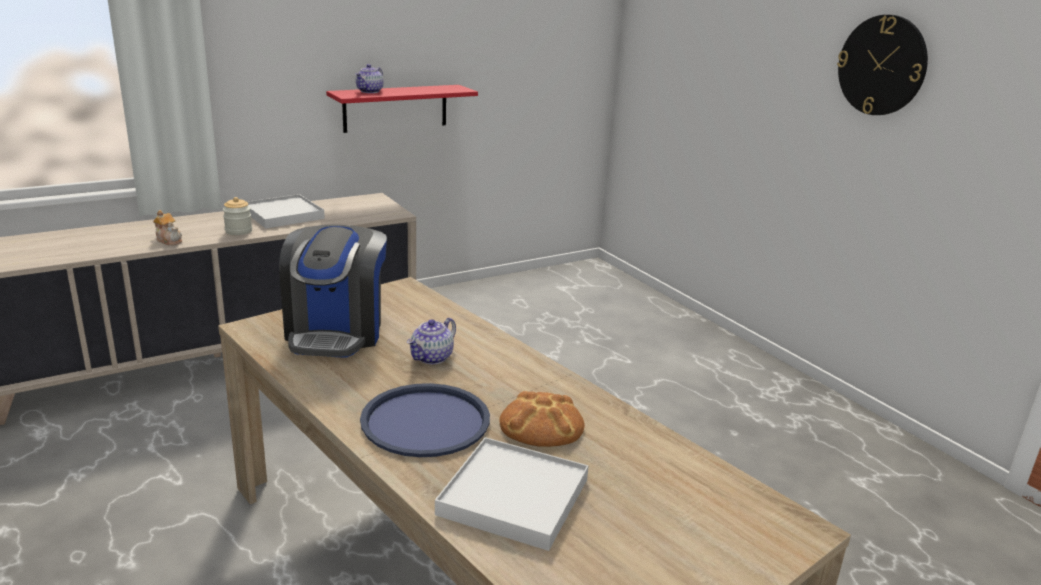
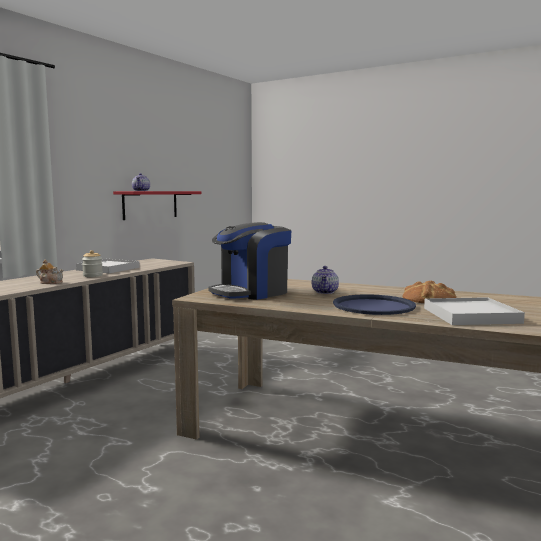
camera: 25 degrees left, 15 degrees down
coffee machine [279,224,387,358] -> coffee machine turned 75 degrees clockwise [208,222,291,300]
wall clock [837,15,928,115] -> none

